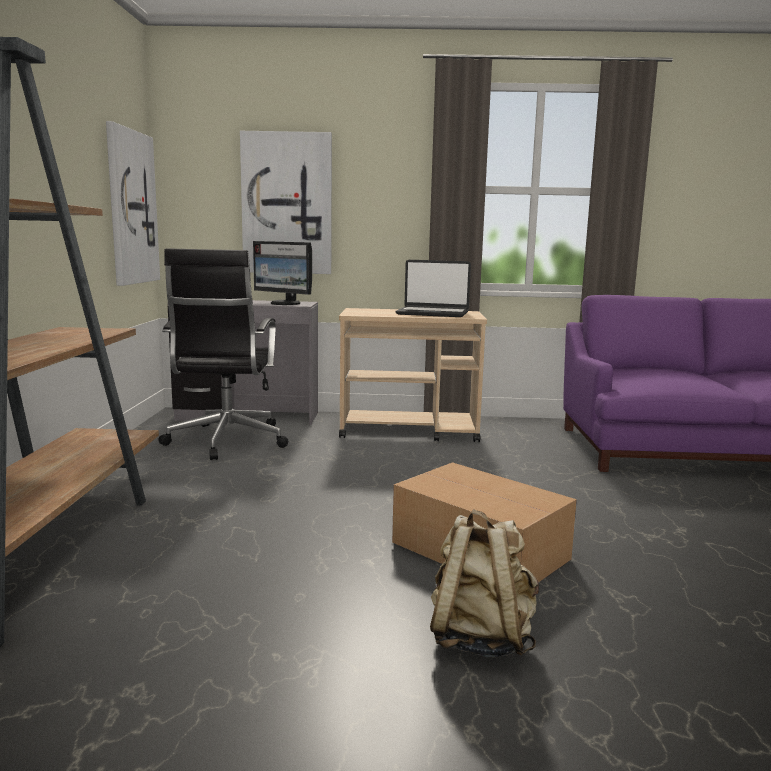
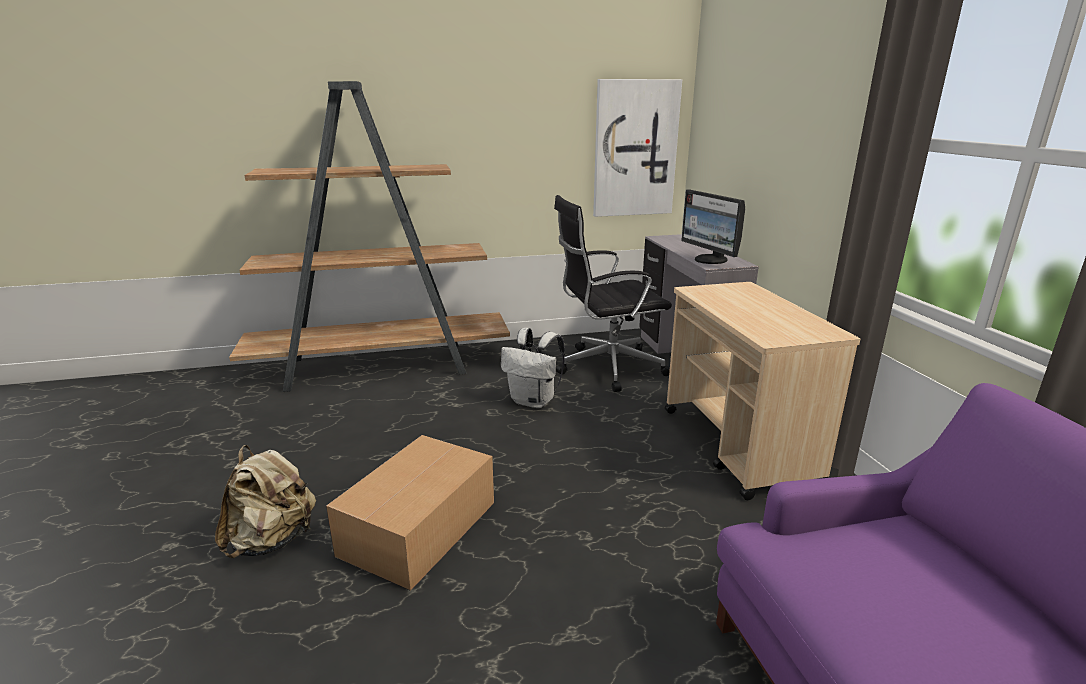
camera: 75 degrees right, 10 degrees up
picture [240,131,332,274] -> none
monitor [253,241,312,305] -> monitor turned 45 degrees counterclockwise [681,189,745,264]
laptop [395,260,471,317] -> none
none -> white backpack [501,328,565,408]

